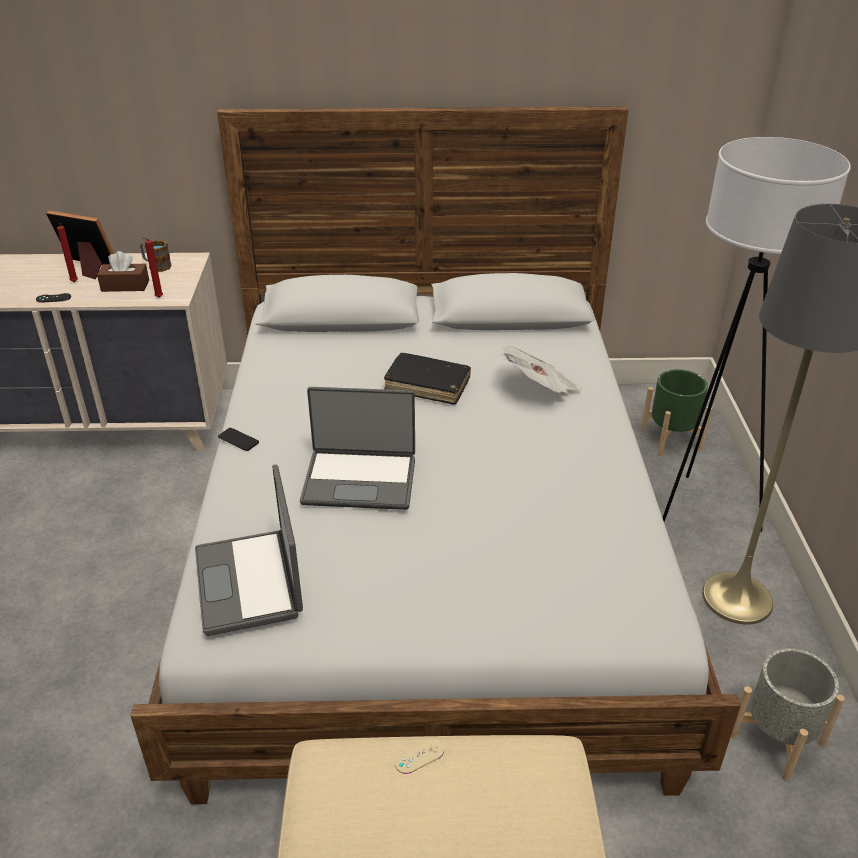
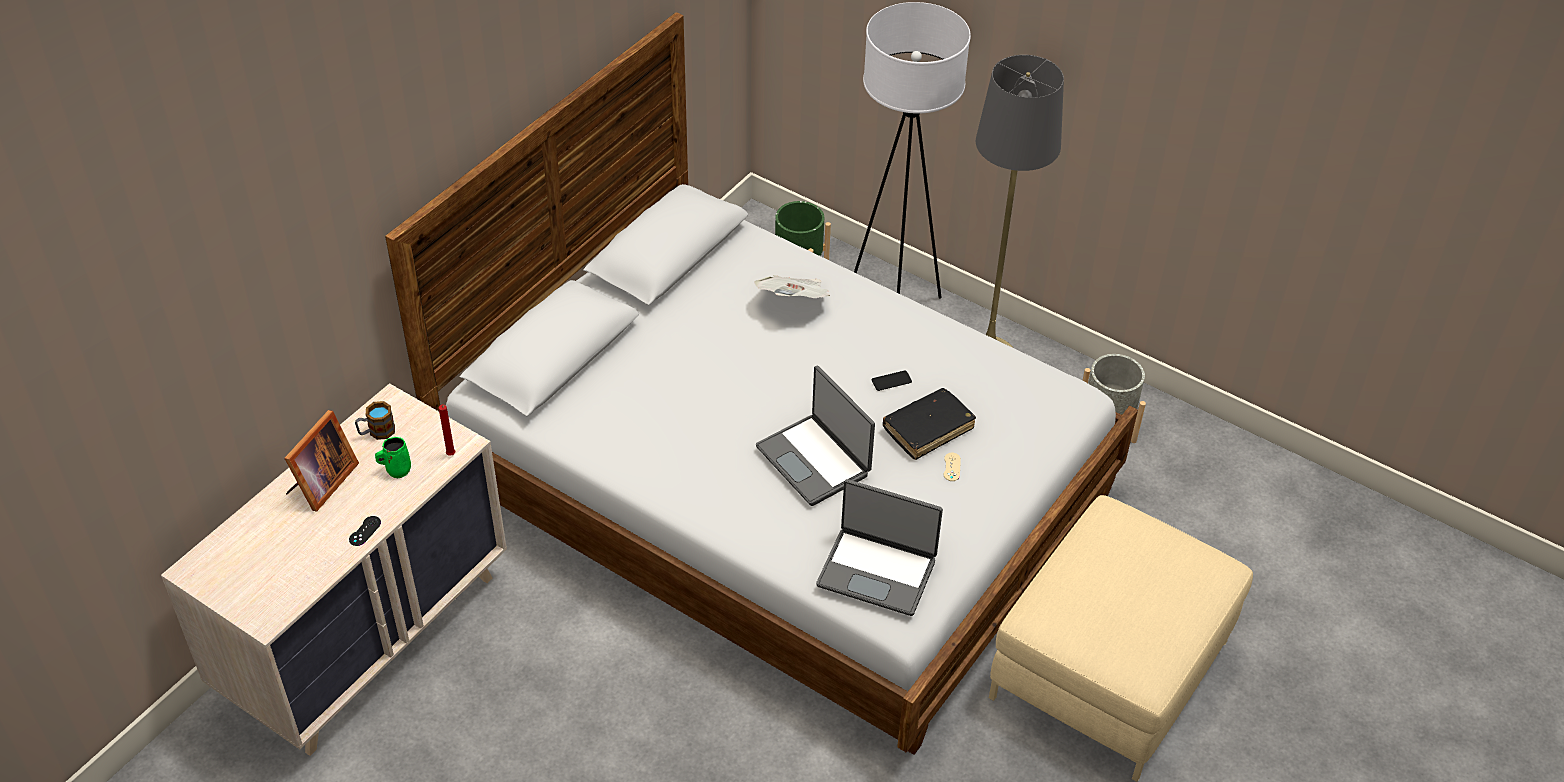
camera: 55 degrees left, 10 degrees up
picture frame [46,210,114,280] -> picture frame turned 150 degrees clockwise [284,410,359,512]
red candle [57,223,78,282] -> none
brown tissue box [97,251,149,292] -> green mug [375,437,411,478]
phone [218,428,259,451] -> phone moved to [872,371,912,391]
laptop [300,387,415,510] -> laptop turned 105 degrees clockwise [756,365,875,506]
black book [384,353,471,405] -> black book moved to [883,388,976,460]
beige game controller [395,739,444,774] -> beige game controller moved to [944,453,961,481]

